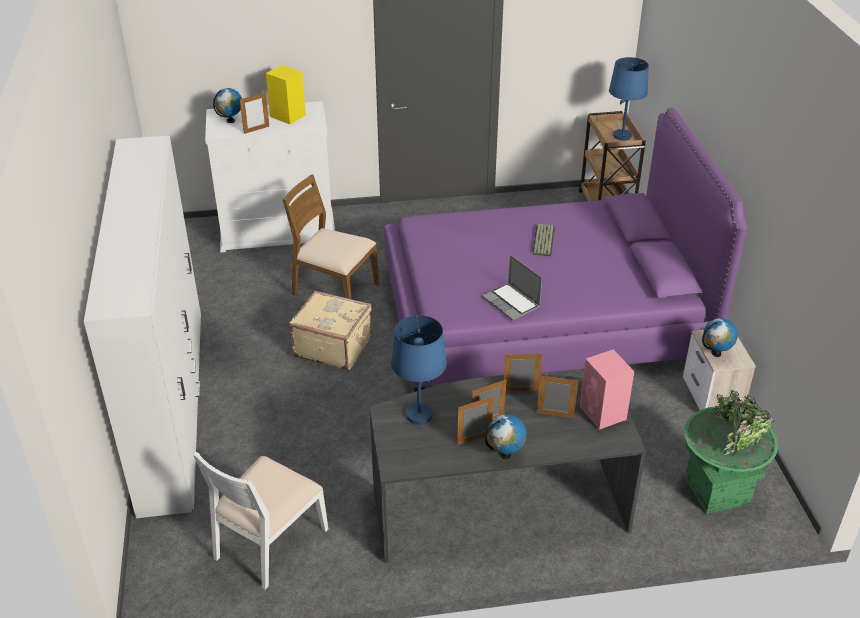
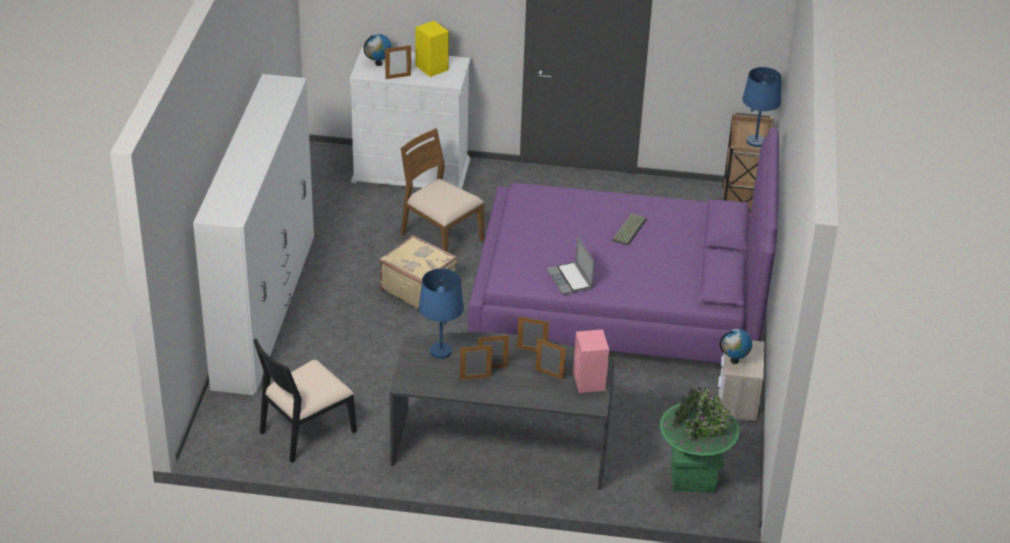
camera: 15 degrees right, 0 degrees up
white chair [193,452,328,590] -> black chair [253,339,357,463]
globe [485,414,527,459] -> none

